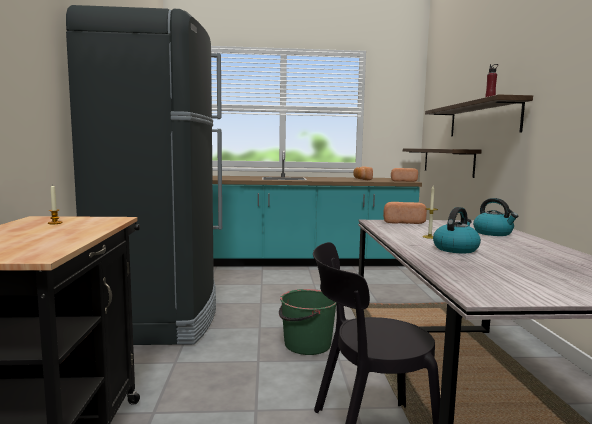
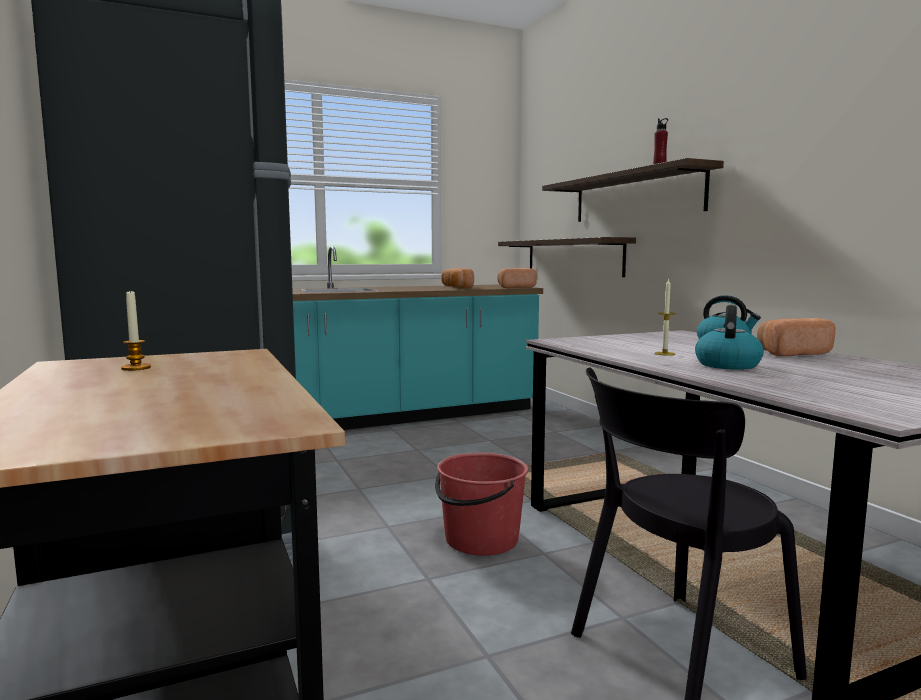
camera: 20 degrees left, 0 degrees up
green bucket [279,289,336,355] -> red bucket [435,453,529,556]
bread [383,202,427,224] -> bread moved to [757,318,835,356]

